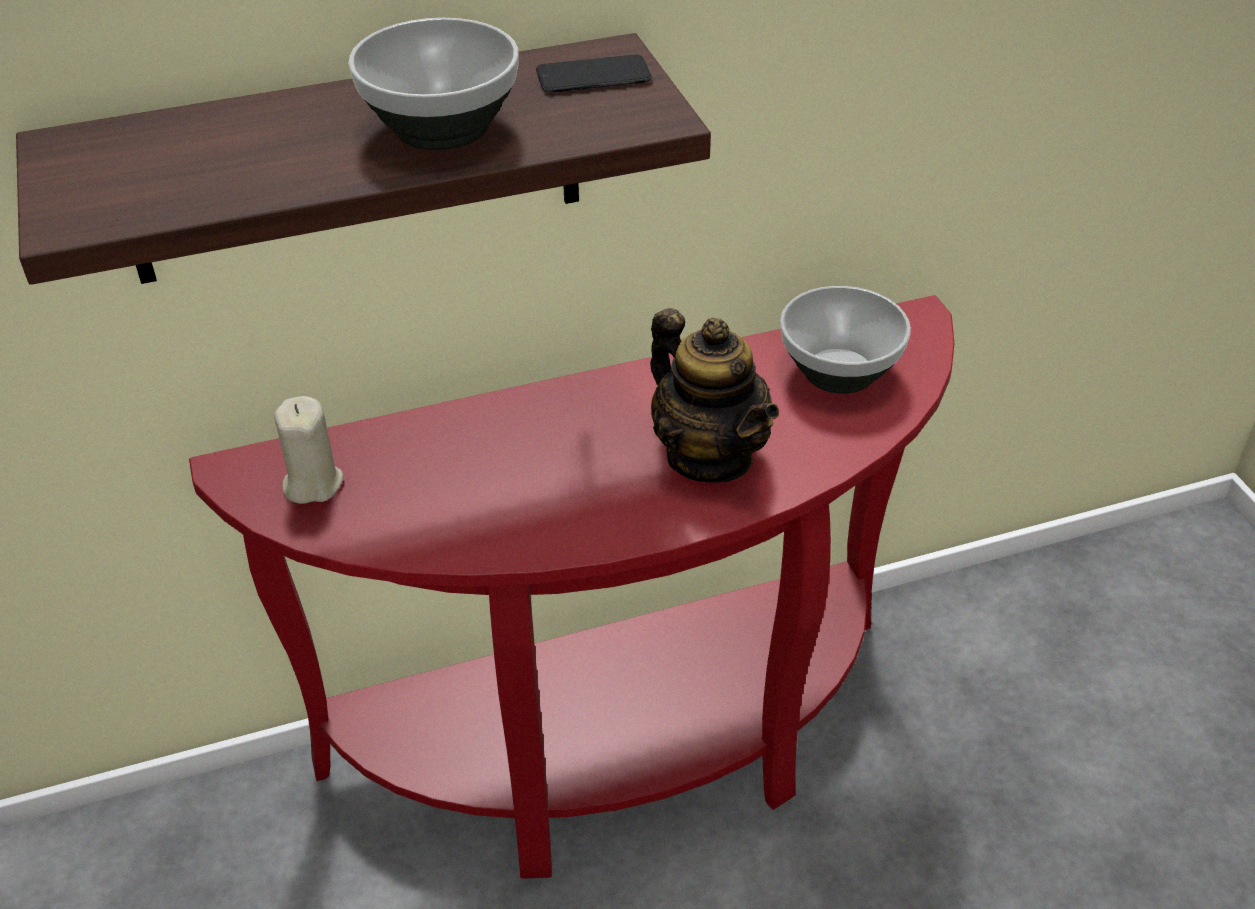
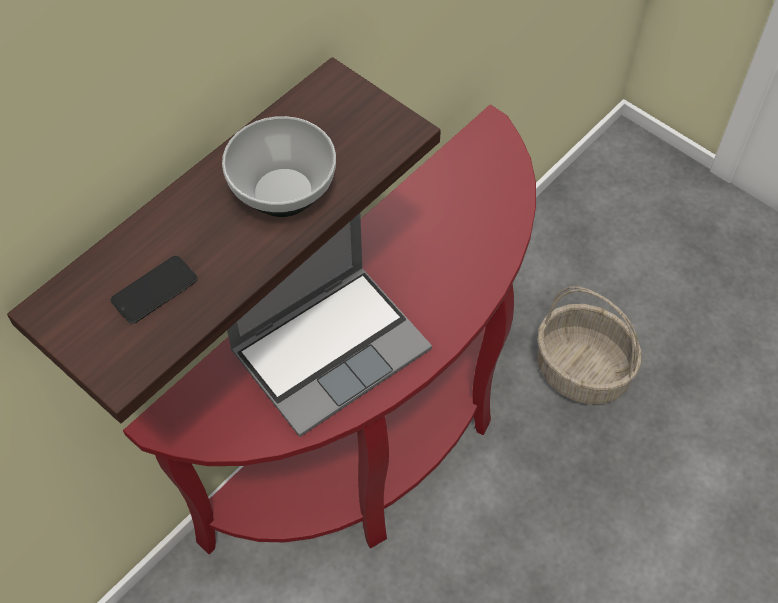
camera: 30 degrees left, 15 degrees up
beige candle [274,396,343,504] -> none
phone [536,54,652,93] -> phone moved to [111,256,198,324]
teapot [650,308,779,483] -> none
bowl [780,286,911,394] -> none
none -> laptop [227,213,432,437]
none -> basket [537,286,642,404]

